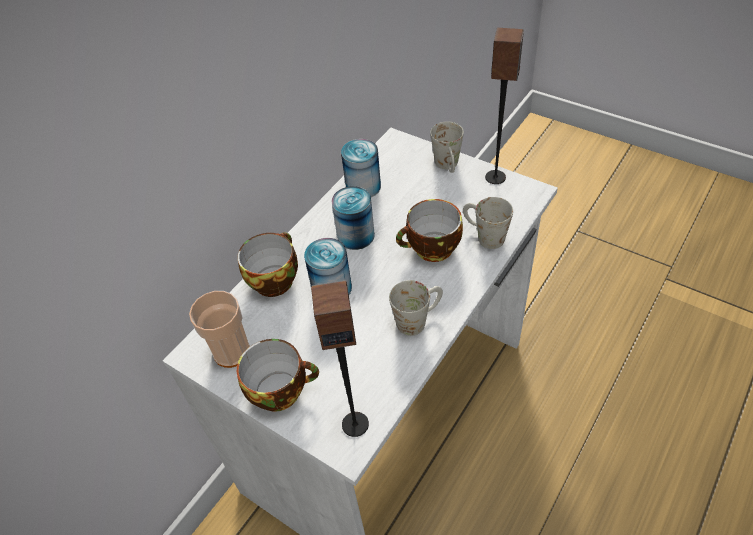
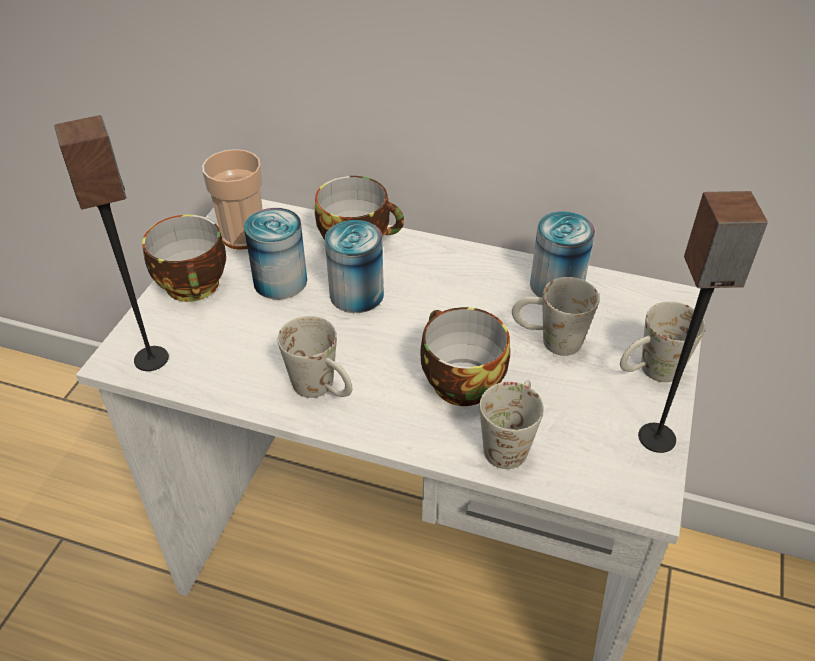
camera: 70 degrees right, 5 degrees down
can [331,186,375,250] -> can moved to [244,208,307,299]
none -> white mug [512,277,599,356]

